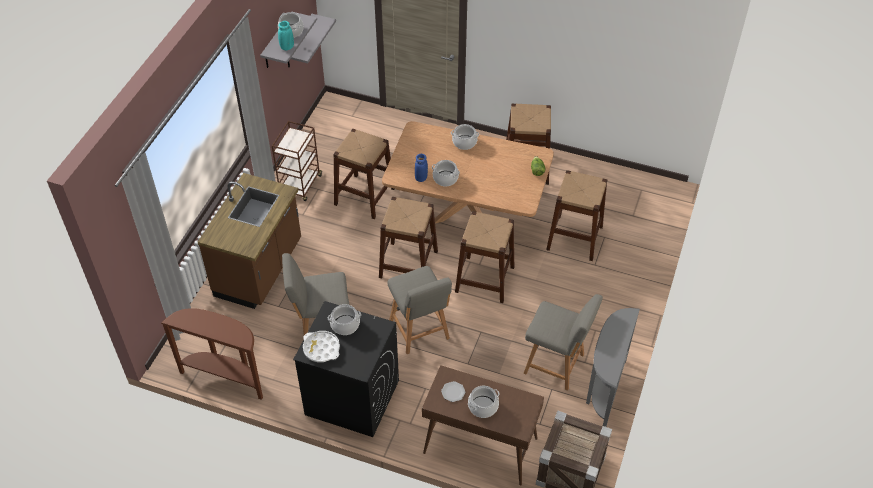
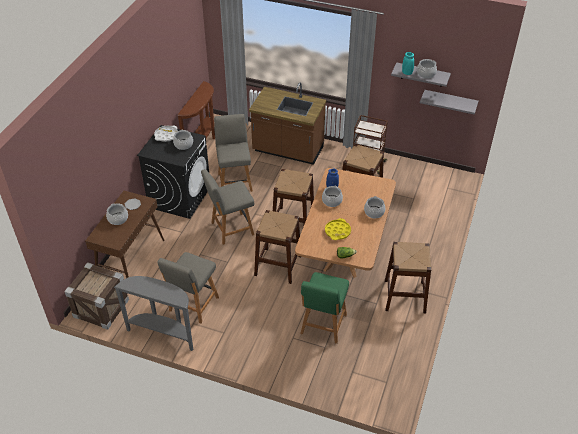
camera: 90 degrees right, 5 degrees down
brown stool [546,170,607,261] -> green chair [300,272,349,344]
none -> yellow tray [325,218,351,240]

